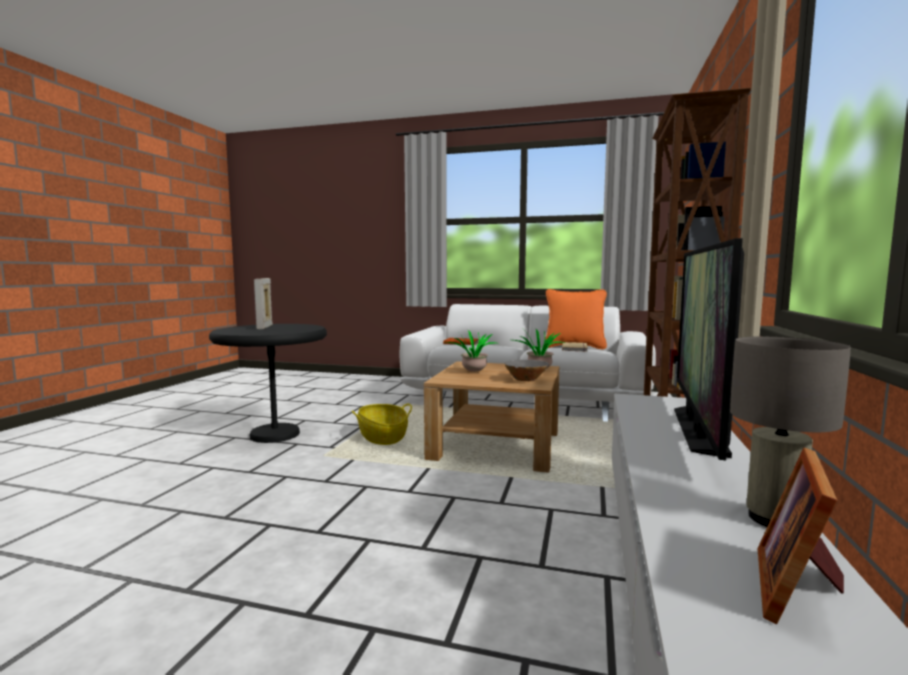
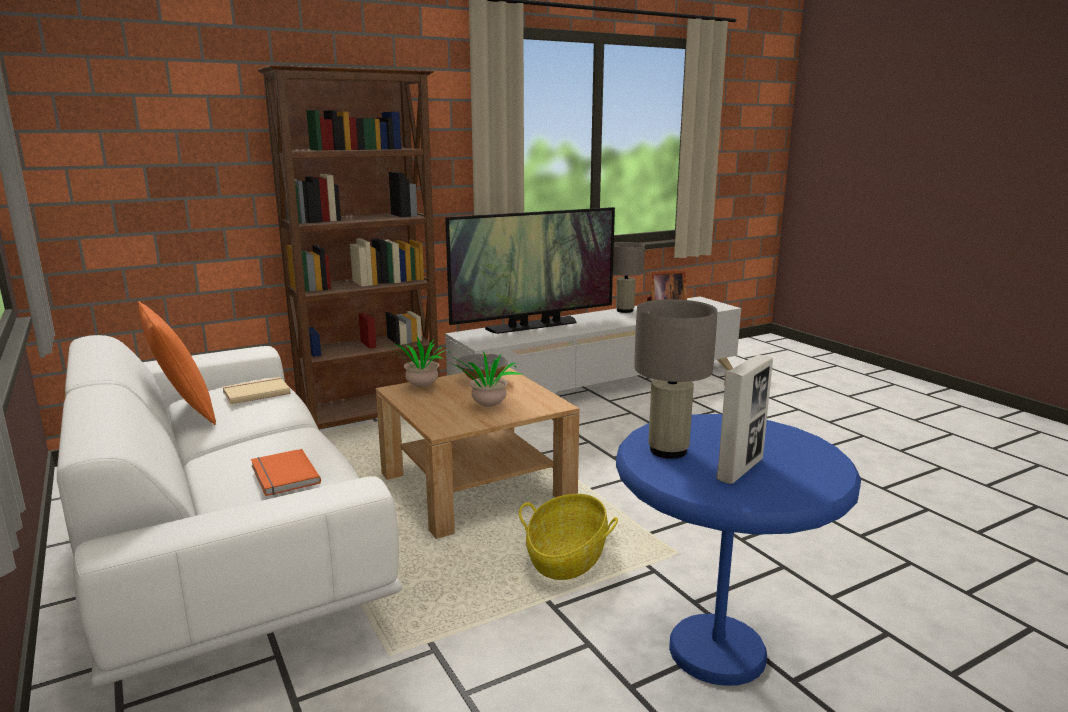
camera: 135 degrees left, 10 degrees up
black side table [209,324,327,443] -> blue side table [616,414,861,686]
none -> grey table lamp [634,299,717,459]

